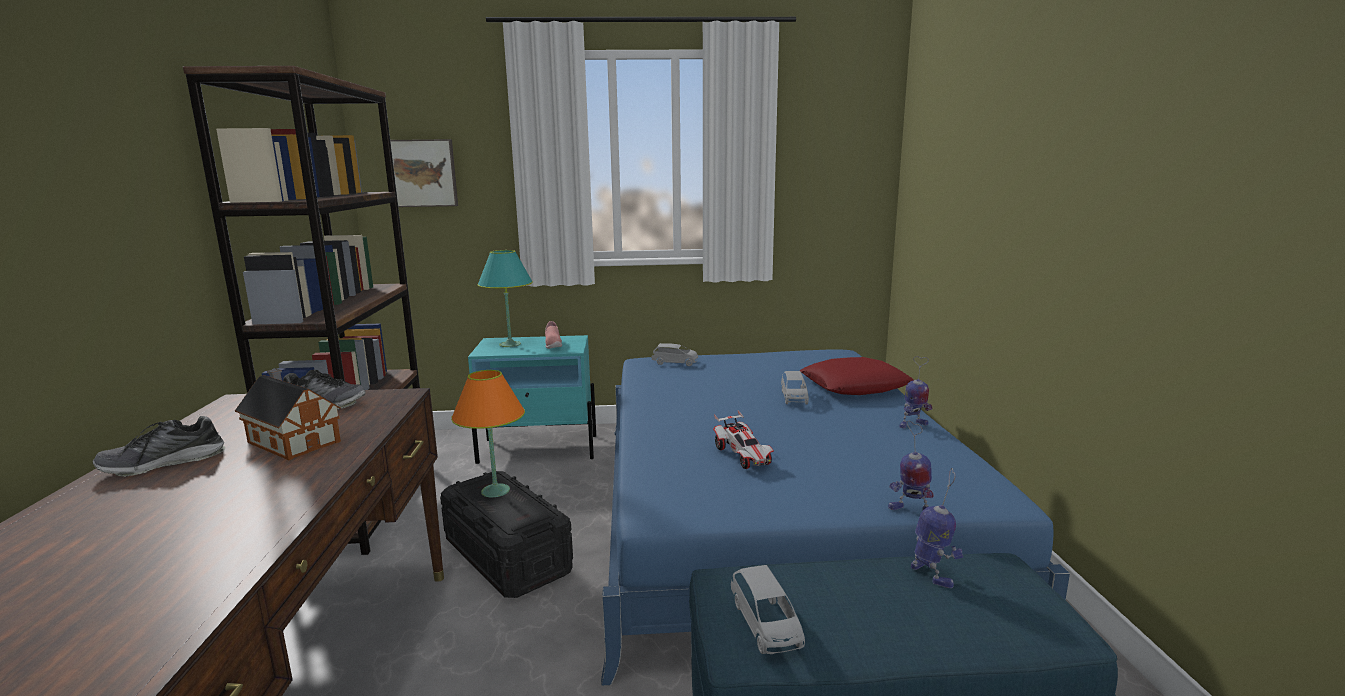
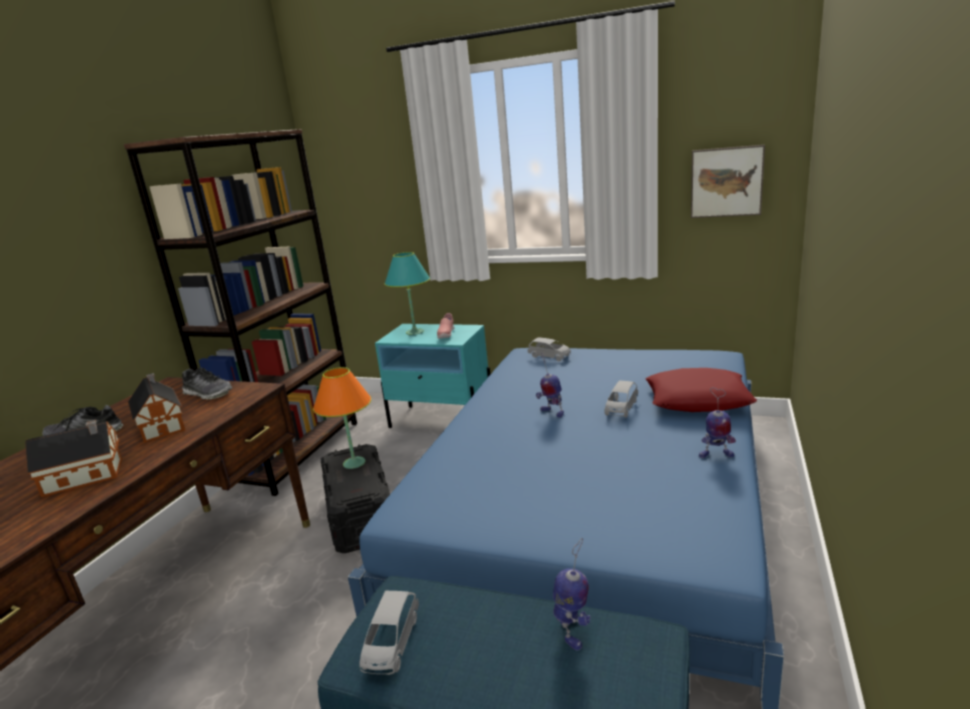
camera: 25 degrees right, 5 degrees up
picture [390,139,458,207] -> picture moved to [691,145,765,218]
toy car [713,411,774,469] -> none
toy robot [888,421,934,510] -> toy robot moved to [536,353,564,418]
none -> toy house [25,420,122,497]

